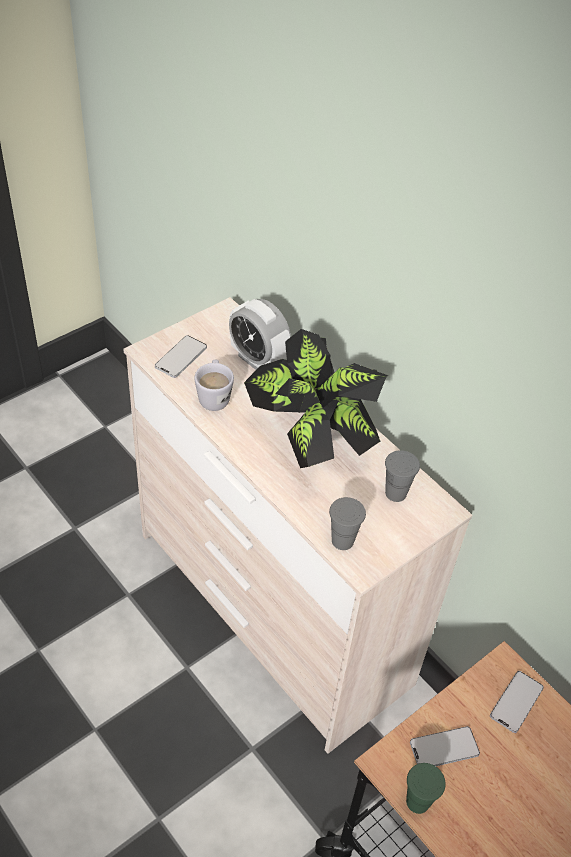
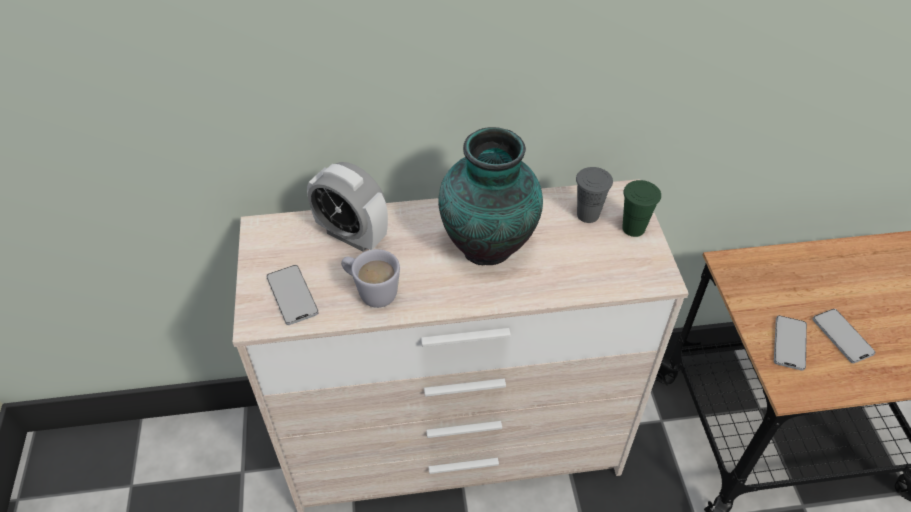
camera: 55 degrees left, 0 degrees up
alarm clock [229,299,291,370] -> alarm clock turned 45 degrees clockwise [307,162,388,252]
potted plant [244,329,388,468] -> vase [438,127,543,265]
grey cup [329,497,366,550] -> none
green cup [406,763,446,814] -> green cup moved to [622,180,661,237]
phone [490,671,544,733] -> phone moved to [813,309,876,363]

